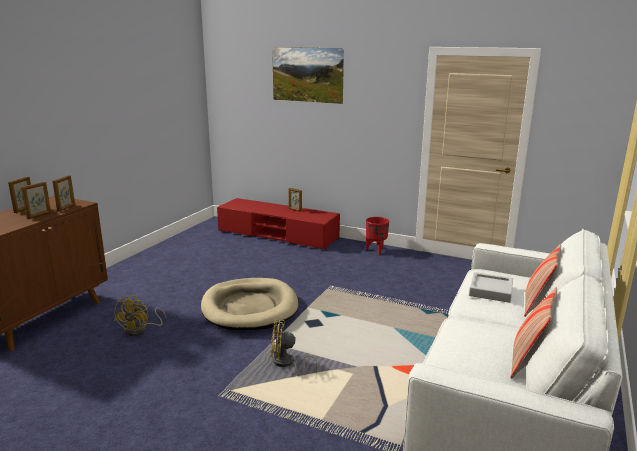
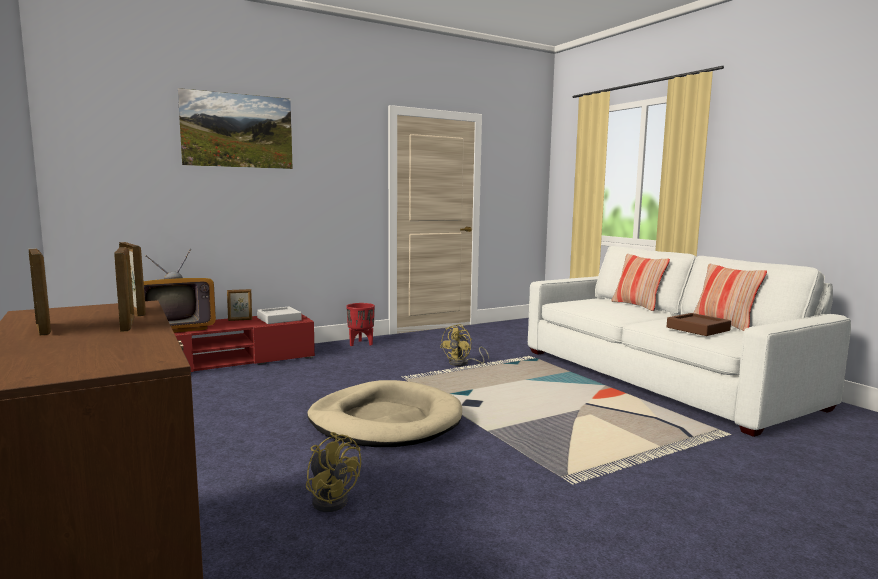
camera: 55 degrees left, 10 degrees down
yellow fan [271,320,318,374] -> yellow fan moved to [440,324,489,366]
grey tray [469,272,513,303] -> grey tray moved to [257,307,302,324]
none -> television [144,249,216,333]
none -> brown tray [667,313,731,336]

